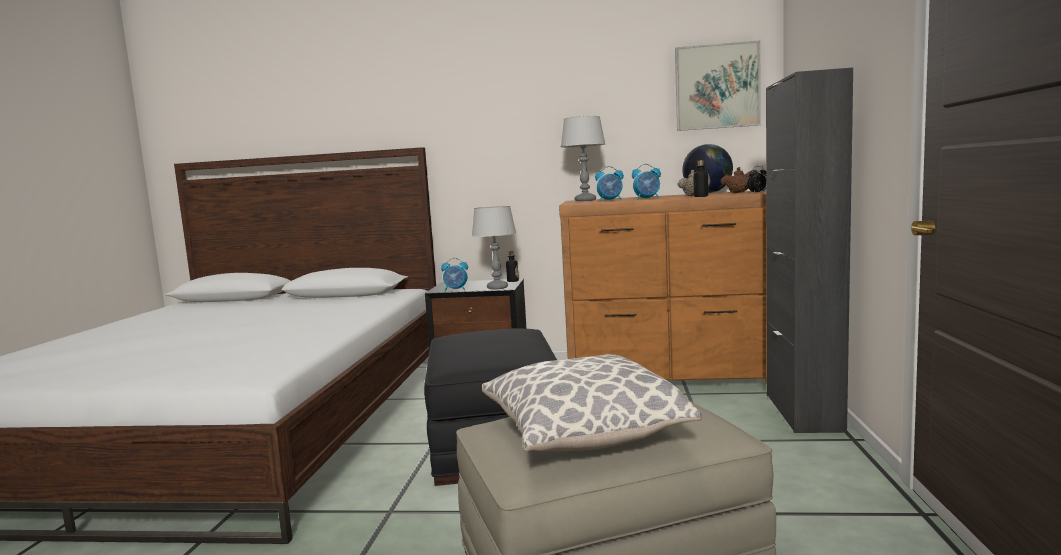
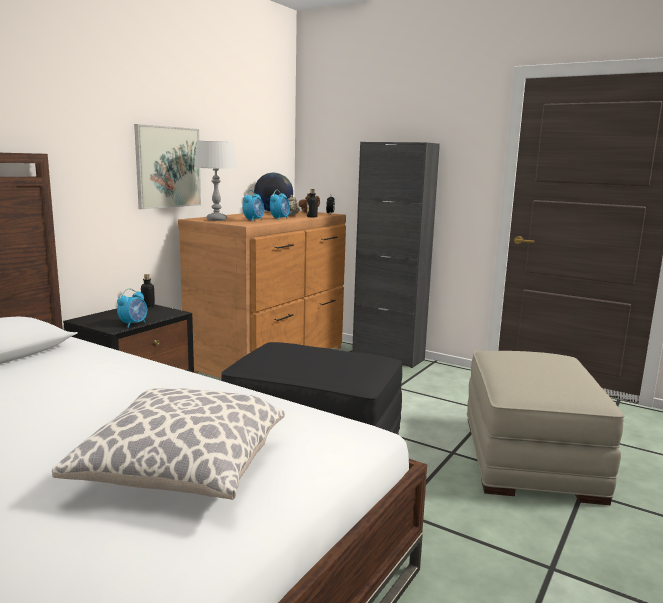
camera: 65 degrees left, 5 degrees up
grey table lamp [472,206,516,289] -> none
pillow [482,354,702,451] -> pillow moved to [52,388,285,500]
picture [675,40,761,131] -> picture moved to [134,124,201,209]

